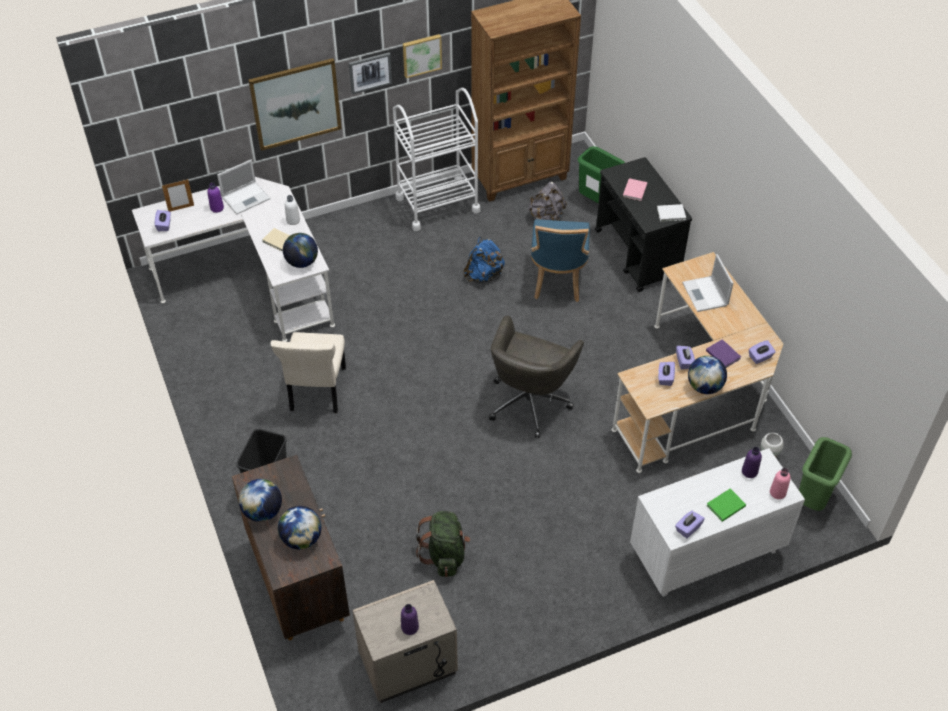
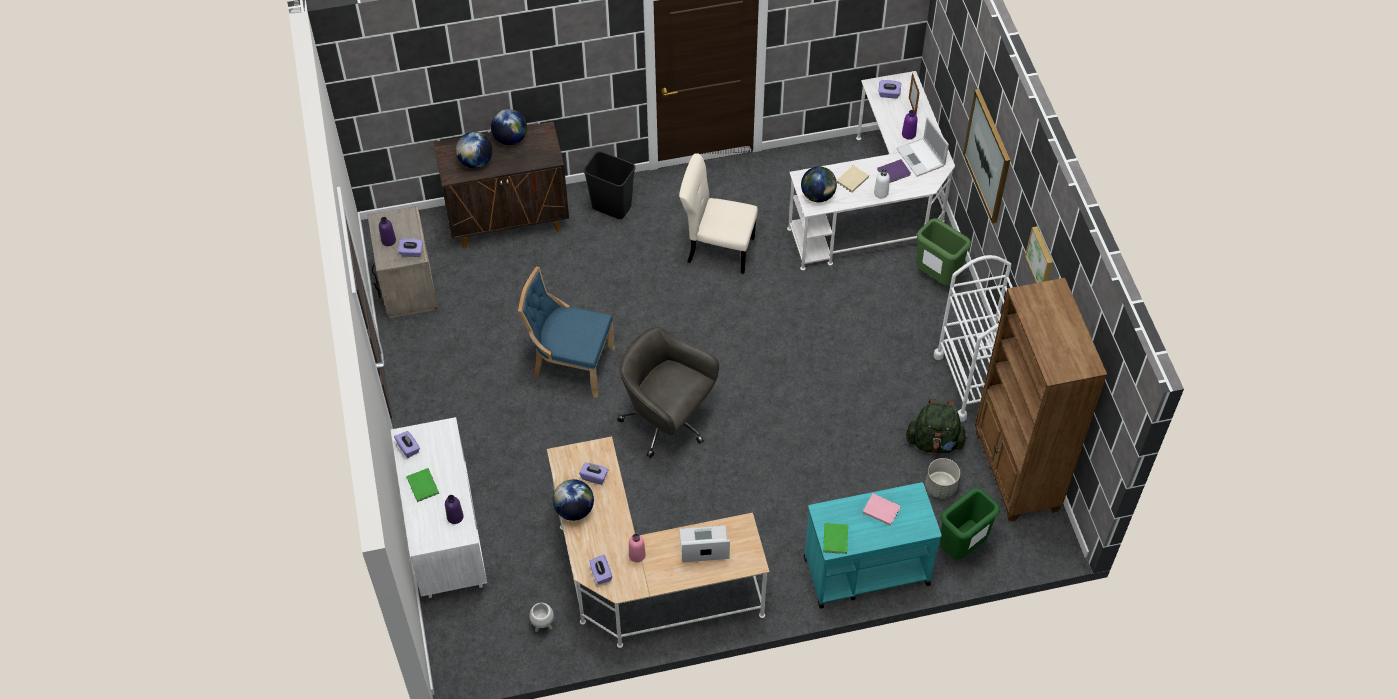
camera: 100 degrees right, 5 degrees up
picture [349,52,392,94] -> none
green backpack [416,511,470,577] -> green backpack moved to [906,399,968,453]
blue backpack [463,237,505,283] -> none
grey backpack [528,182,567,221] -> grey planter [925,458,960,499]
blue chair [531,219,590,302] -> blue chair moved to [518,267,615,398]
black cart [595,157,692,292] -> turquoise cart [804,482,942,609]
white book [657,204,686,222] -> green book [823,523,848,554]
purple tissue box [676,346,695,370] -> purple tissue box moved to [398,238,423,257]
purple book [706,339,741,368] -> purple book moved to [877,159,911,183]
pink bottle [770,468,790,499] -> pink bottle moved to [629,533,646,562]
green trash can [799,437,852,511] -> green trash can moved to [916,218,971,285]

